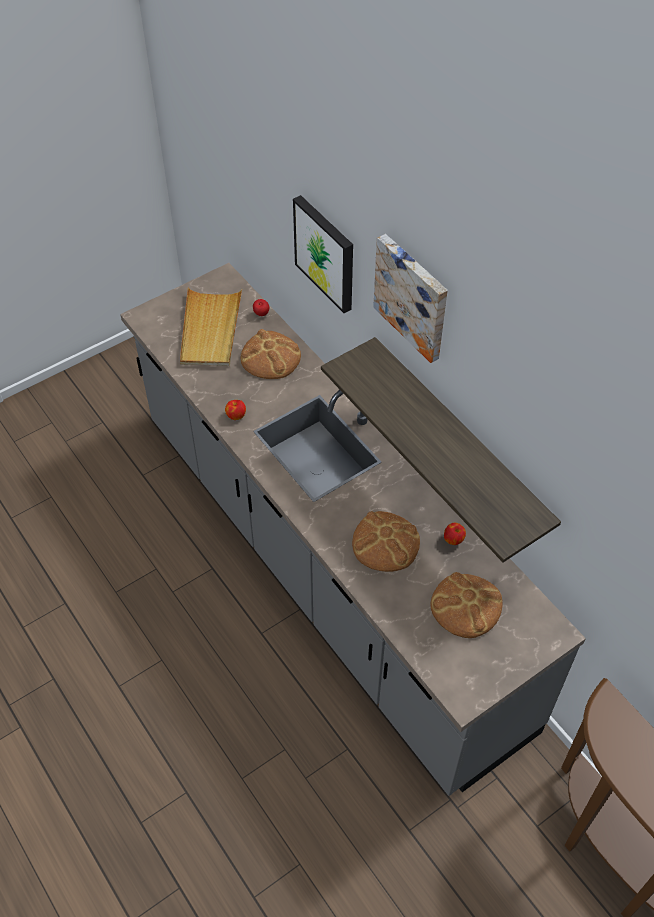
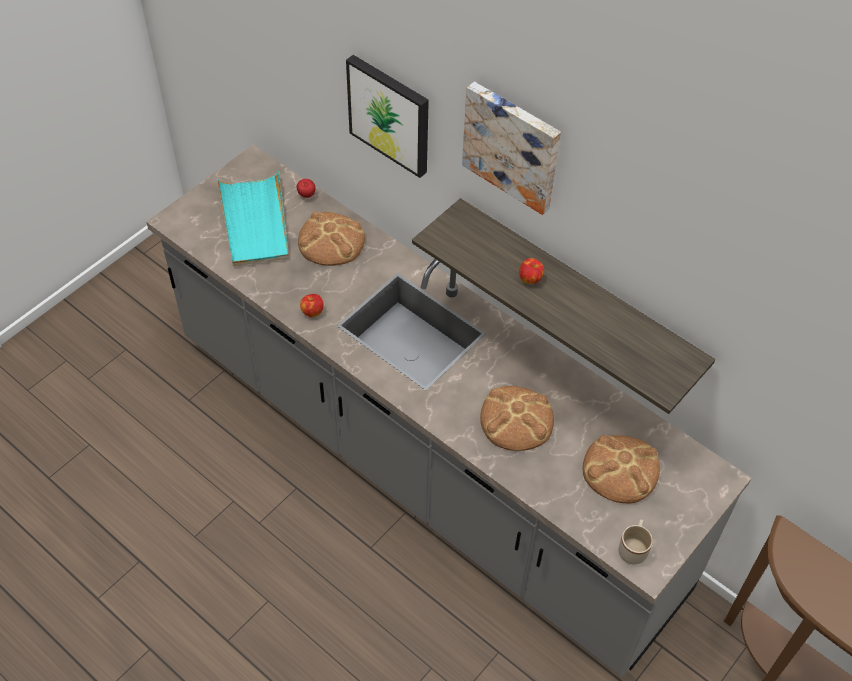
camera: 15 degrees left, 0 degrees up
beige tray [180,287,242,366] -> turquoise tray [217,171,289,266]
apple [444,523,466,545] -> apple moved to [519,258,544,284]
none -> beige mug [619,519,653,565]

